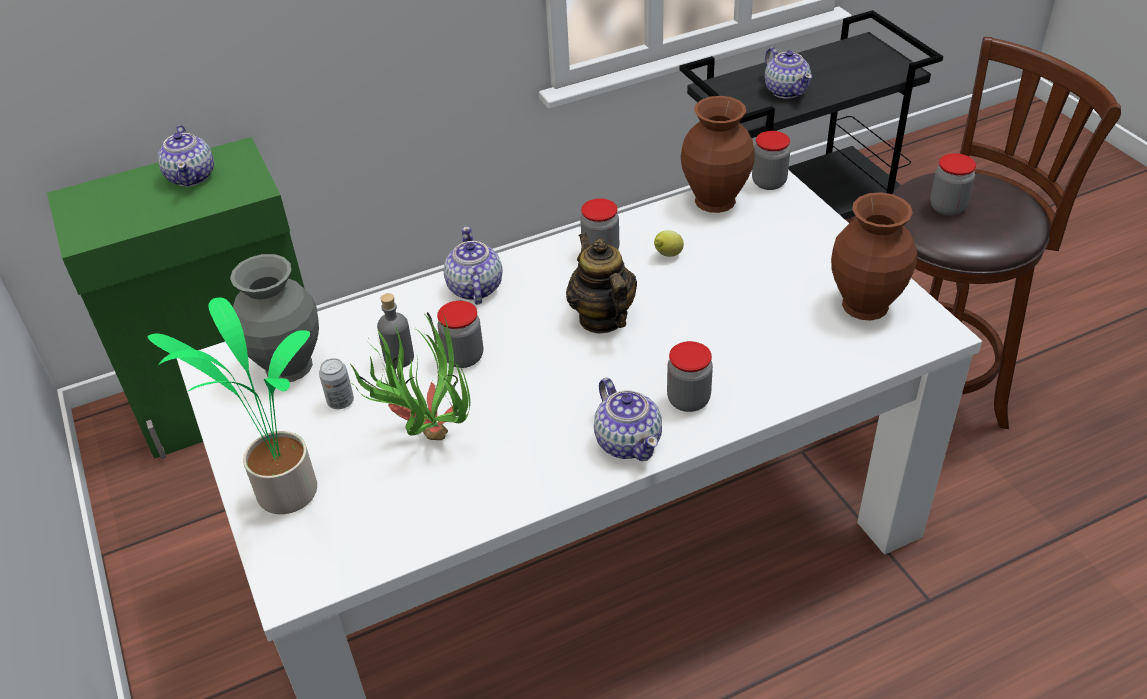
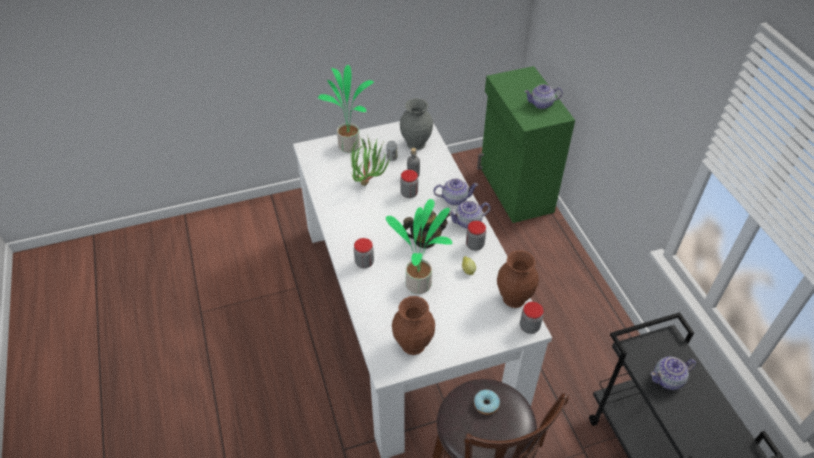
camera: 95 degrees right, 5 degrees up
teapot [594,378,662,461] -> teapot moved to [449,201,490,229]
jar [930,153,976,216] -> donut [474,389,500,415]
none -> potted plant [386,199,452,294]

